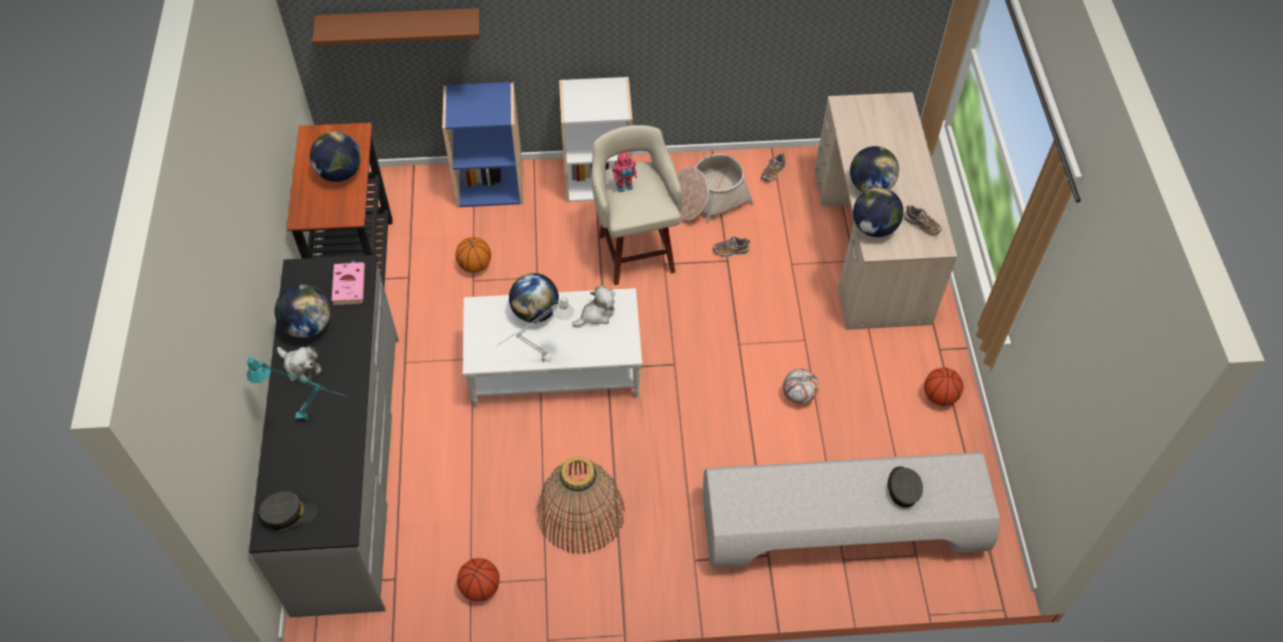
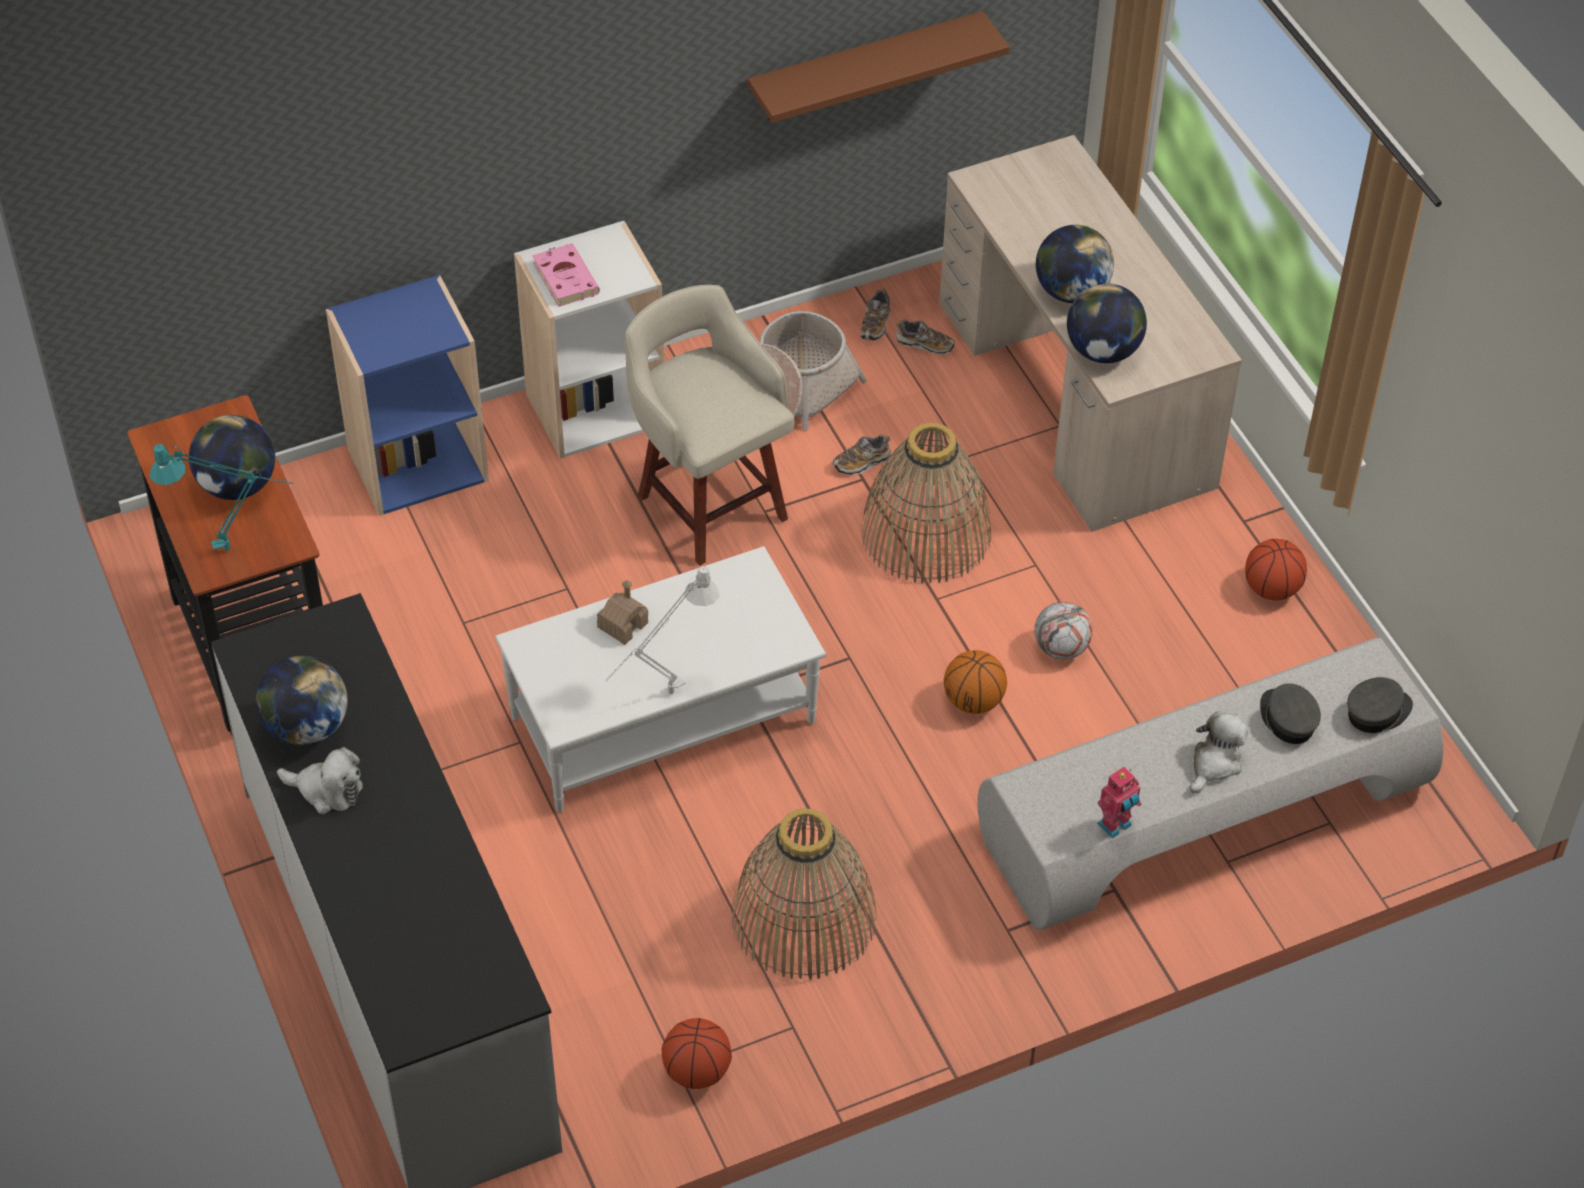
camera: 20 degrees left, 5 degrees down
turquoise table lamp [246,357,344,420] -> turquoise table lamp moved to [149,444,294,551]
grey cap [259,491,317,530] -> grey cap moved to [1347,677,1413,733]
brown shelf [312,8,480,46] -> brown shelf moved to [747,11,1010,123]
pink book [332,261,365,305] -> pink book moved to [532,243,600,307]
basketball [455,237,491,273] -> basketball moved to [944,650,1007,714]
globe [509,273,559,323] -> toy house [597,580,648,645]
plush toy [572,285,615,328] -> plush toy moved to [1190,711,1248,793]
toy robot [612,152,637,192] -> toy robot moved to [1097,767,1141,839]
shoe [904,205,942,236] -> shoe moved to [896,319,955,355]
none -> basket [861,422,991,584]

